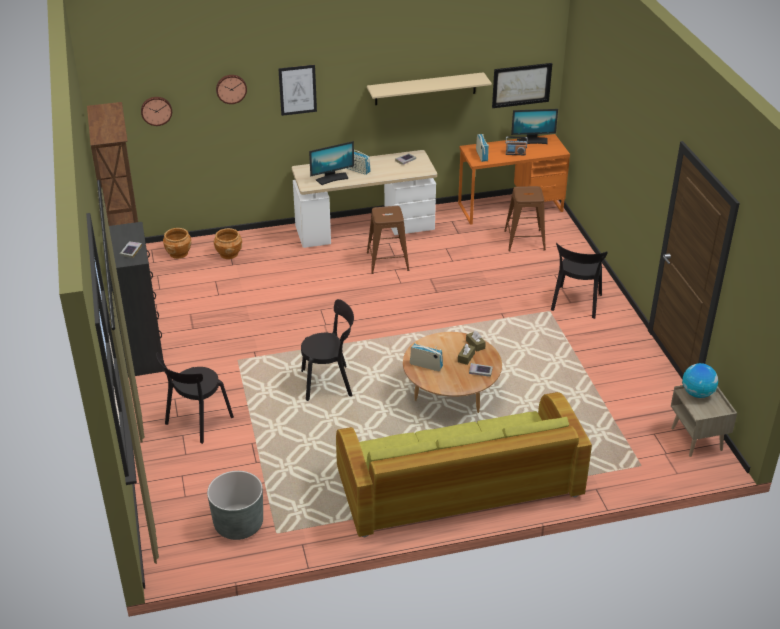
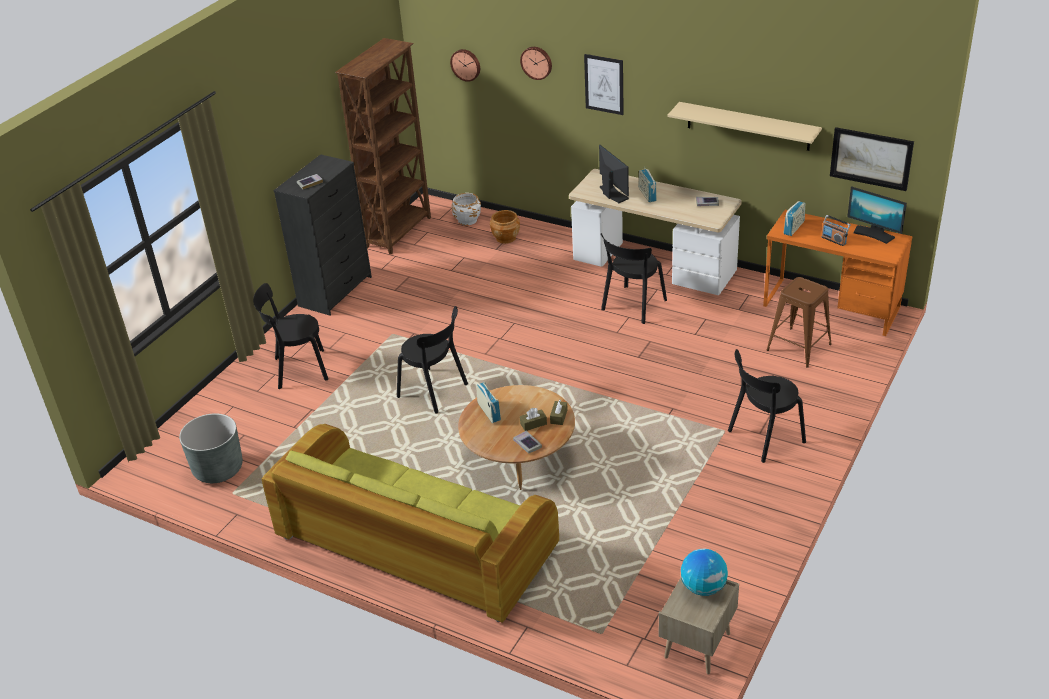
camera: 45 degrees right, 0 degrees up
brown planter [163,228,192,259] -> white planter [452,193,481,226]
monitor [309,141,354,185] -> monitor turned 135 degrees counterclockwise [599,144,629,203]
brown stool [367,206,409,274] -> black chair [601,233,667,324]

